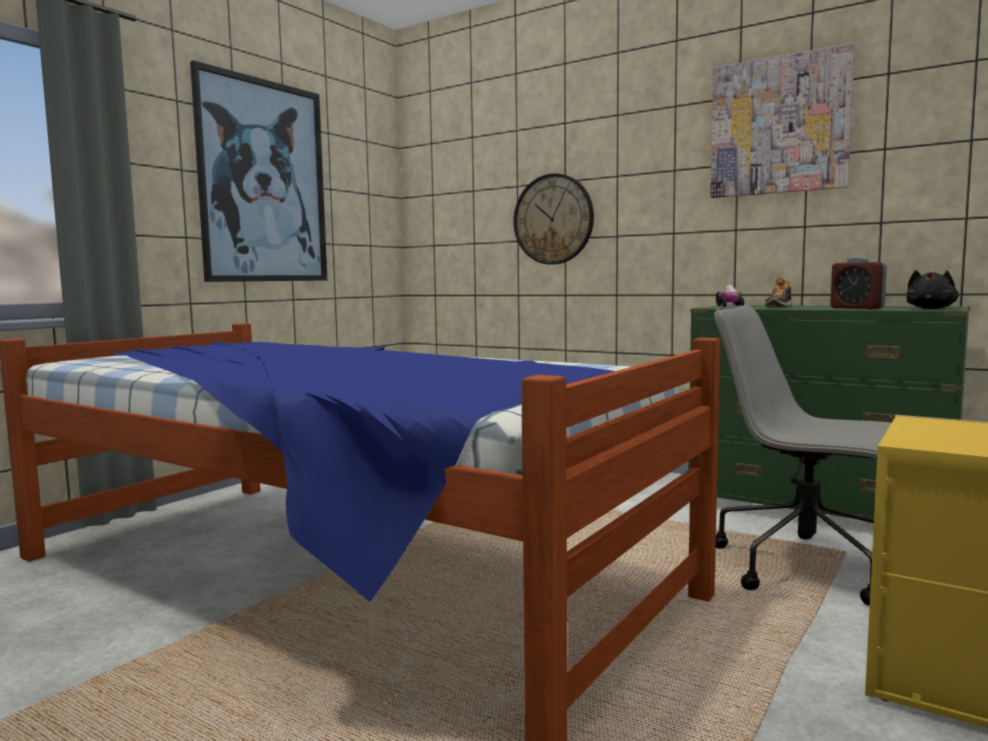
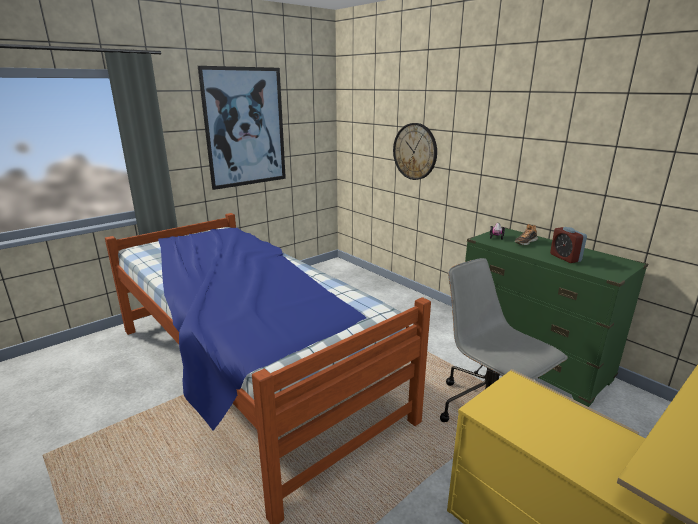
camera: 15 degrees right, 15 degrees up
picture [710,43,855,198] -> none
black plush toy [906,270,959,309] -> none

